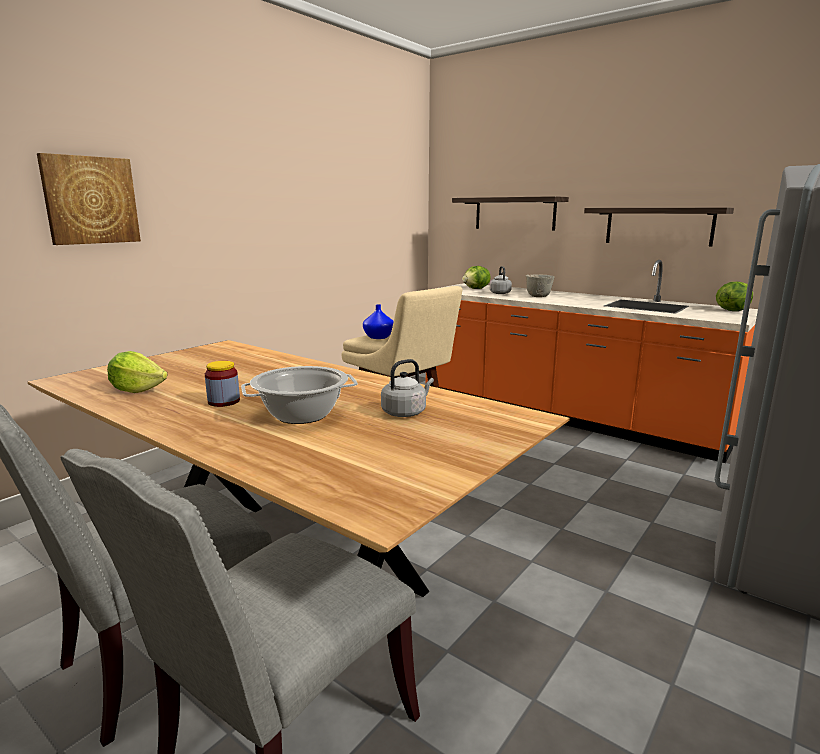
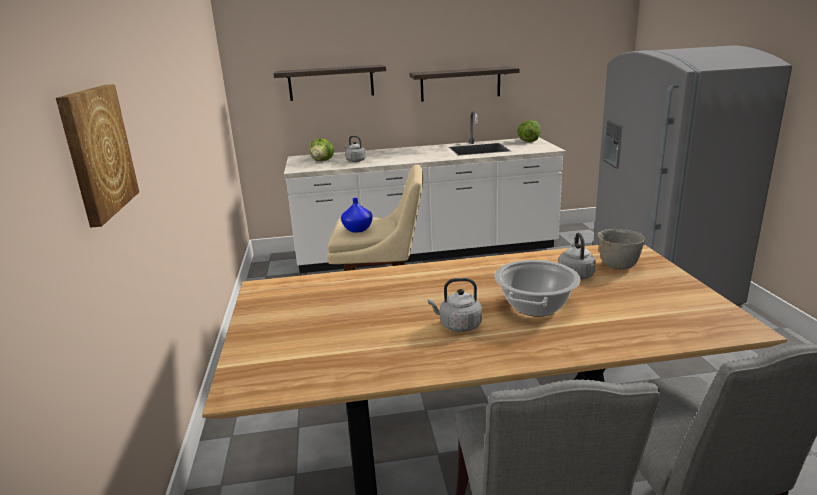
camera: 45 degrees left, 5 degrees up
lettuce [107,351,168,393] -> none
jar [205,361,240,407] -> grey kettle [428,278,482,332]
orange counter [426,260,758,463] -> white counter [284,111,566,273]
grey bowl [526,274,555,297] -> grey bowl moved to [598,229,645,270]

